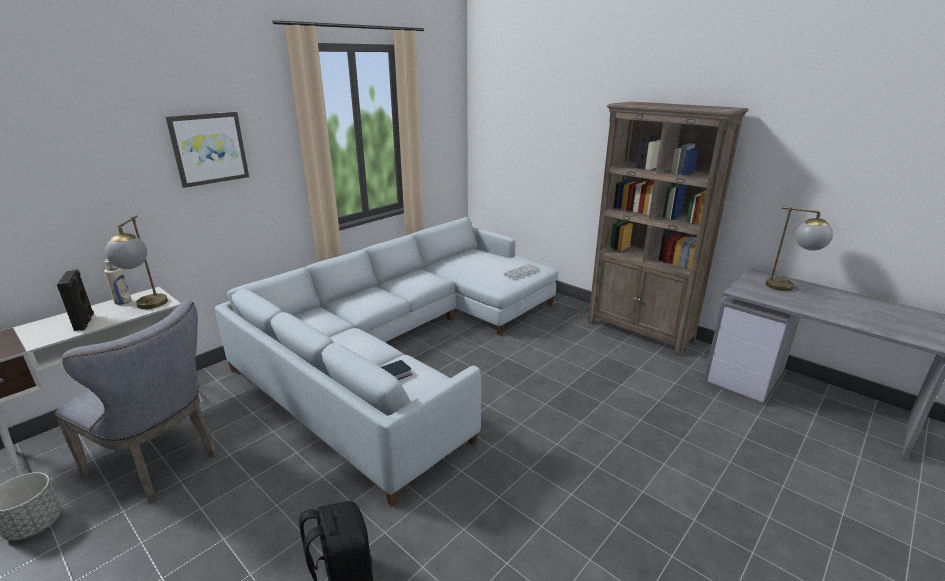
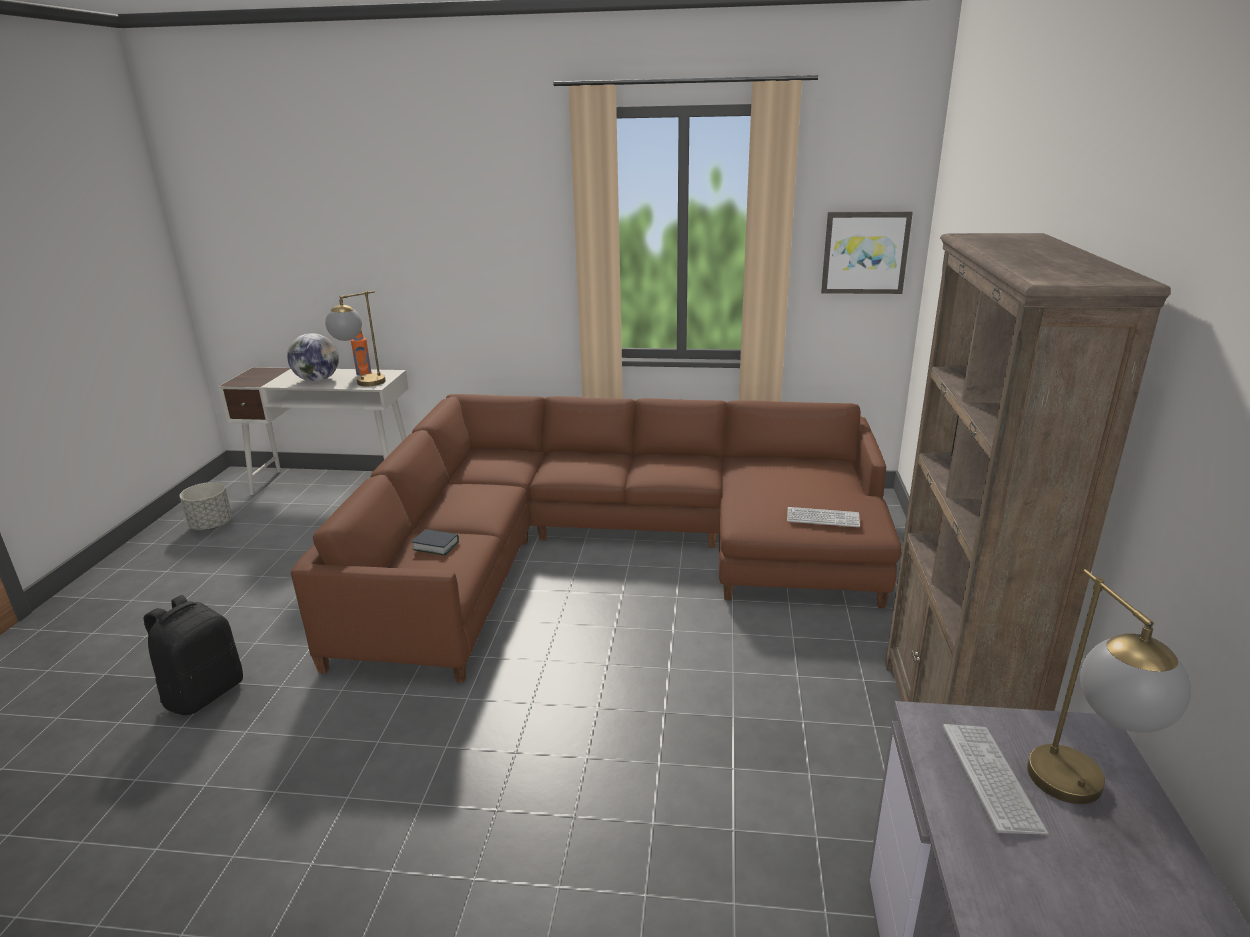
camera: 55 degrees right, 0 degrees up
grey chair [54,300,217,503] -> none
black speaker [57,269,94,331] -> globe [287,333,339,382]
beige bottle [104,259,132,305] -> orange bottle [351,329,371,376]
picture [166,112,249,188] -> picture moved to [821,211,913,294]
grey sofa [215,217,558,507] -> brown sofa [291,394,901,683]
none -> keyboard [943,724,1049,835]

